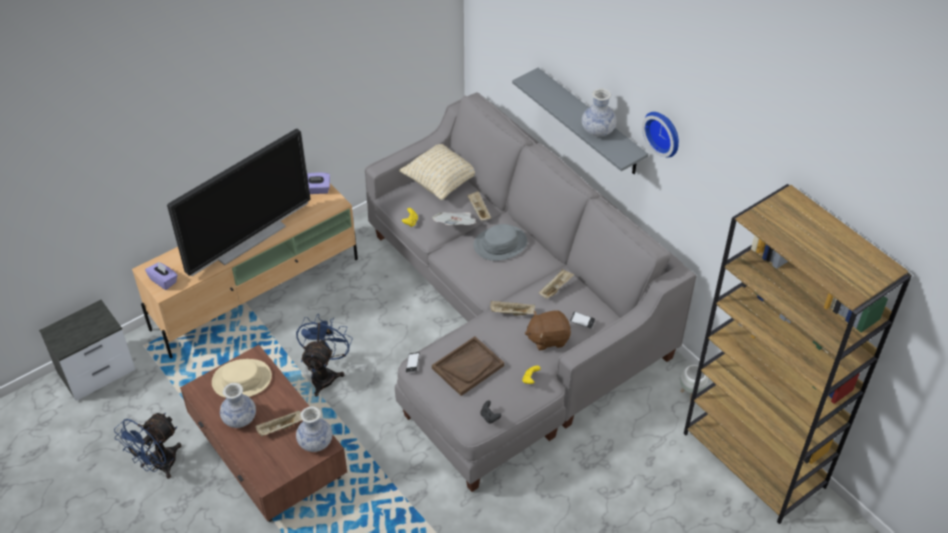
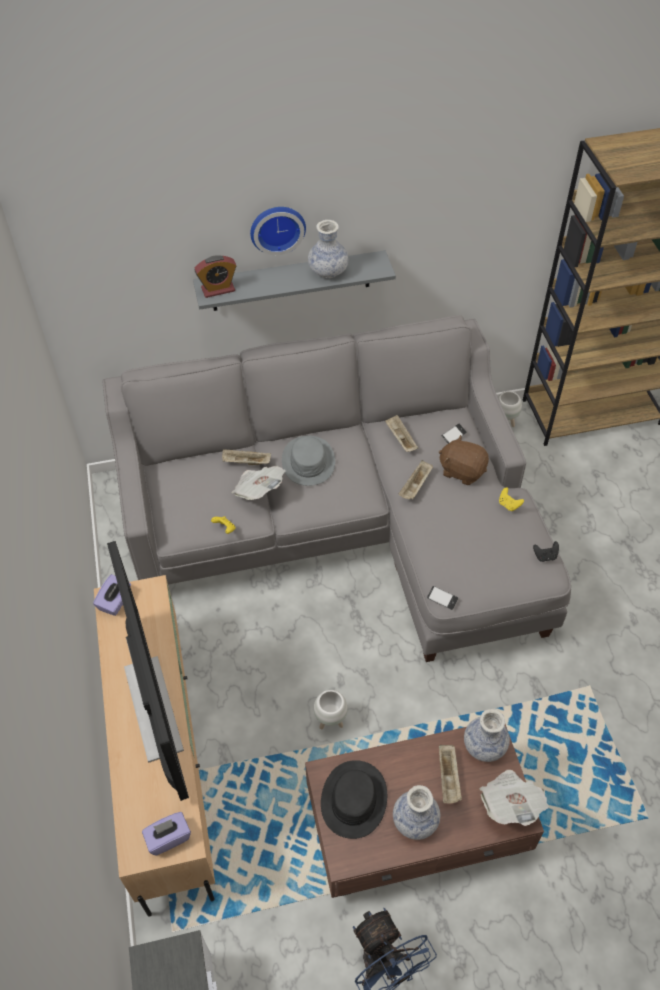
camera: 65 degrees left, 5 degrees up
beige hat [212,359,272,398] -> black hat [321,760,387,839]
blue fan [296,314,353,397] -> white planter [314,690,348,729]
beige pillow [399,144,475,200] -> none
brown tray [432,336,504,396] -> none
brown plush toy [525,310,571,350] -> brown plush toy turned 105 degrees clockwise [439,435,489,485]
wall clock [642,112,679,158] -> wall clock moved to [250,207,306,255]
none -> alarm clock [195,255,236,298]
none -> newspaper [479,770,549,826]

